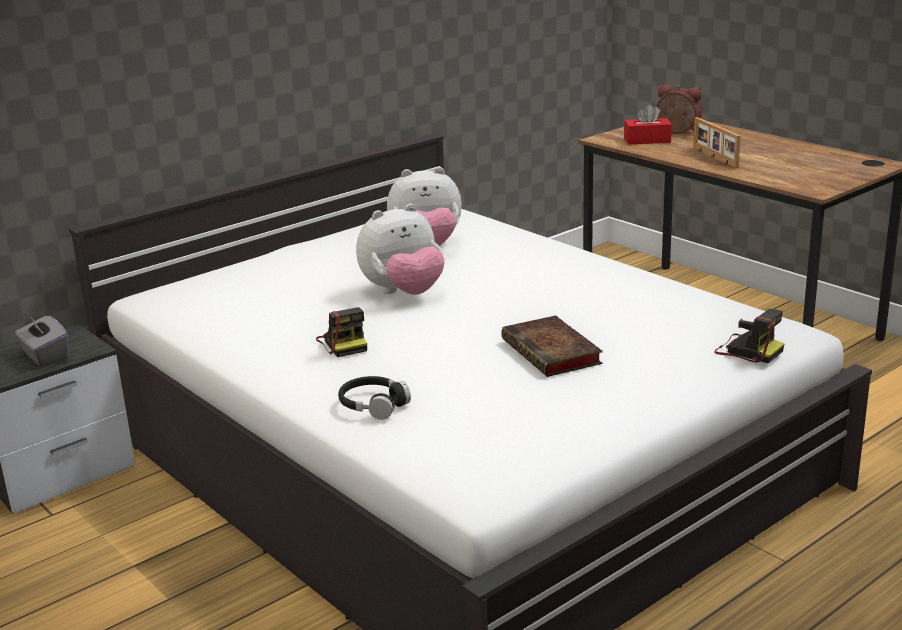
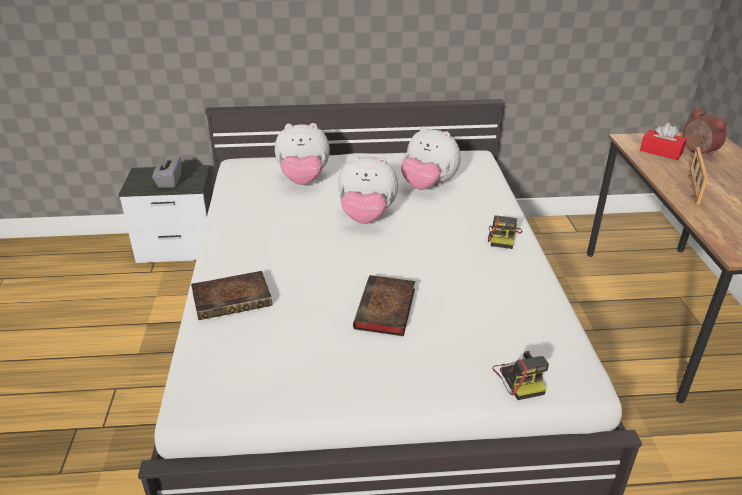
camera: 35 degrees right, 10 degrees up
camera [316,307,367,357] -> camera moved to [488,215,522,249]
black headphones [338,376,411,420] -> book [191,271,272,320]
none -> plush toy [275,123,330,185]

